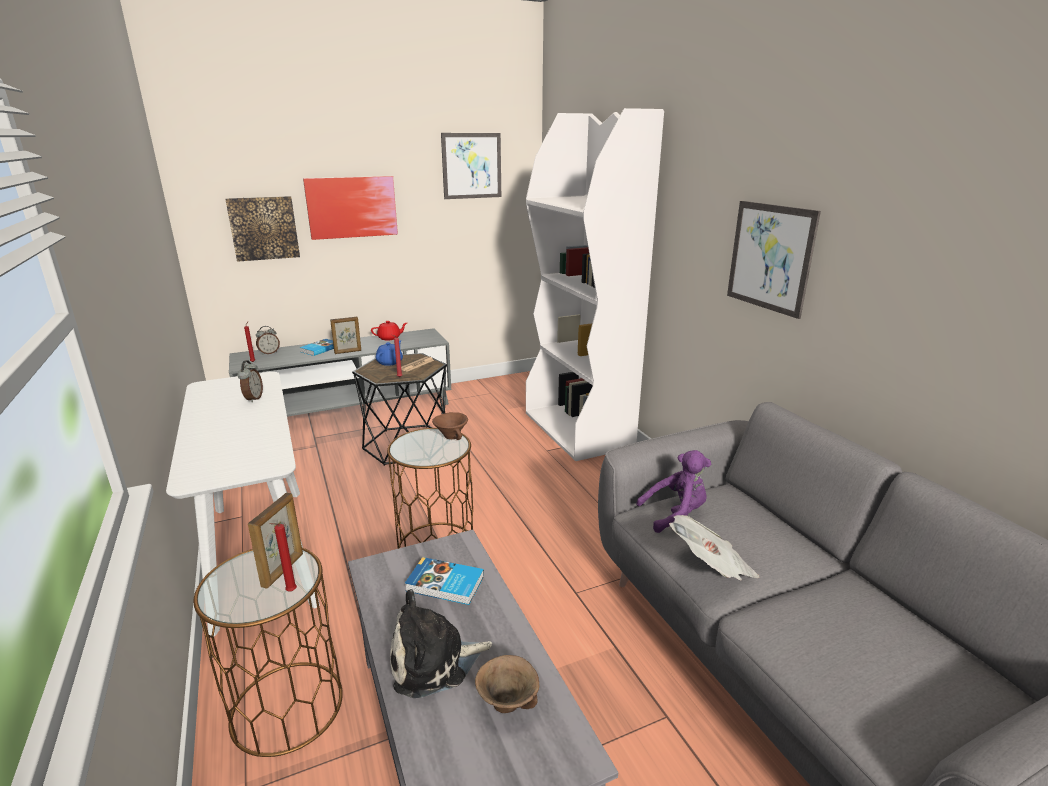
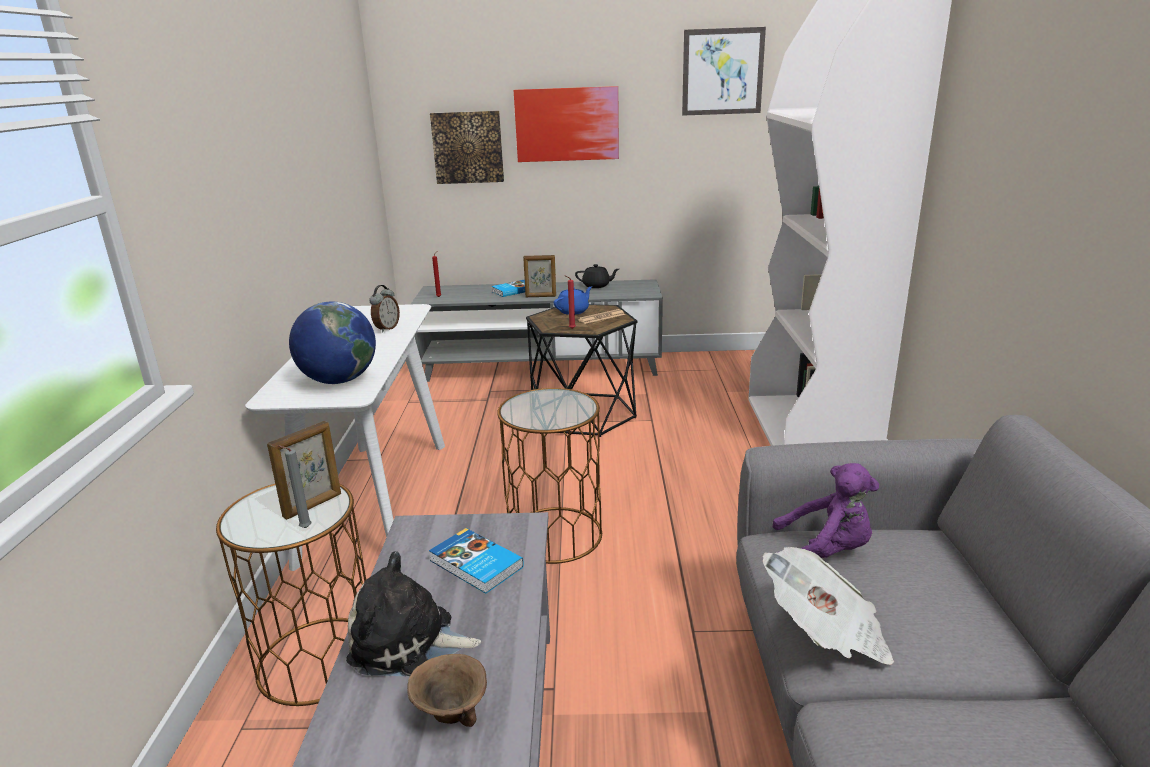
camera: 25 degrees right, 0 degrees up
alarm clock [256,326,280,355] -> none
red candle [269,523,297,591] -> grey candle [278,445,311,528]
red teapot [371,321,407,341] -> black teapot [575,264,619,288]
brown bowl [432,412,468,440] -> none
picture [727,201,821,319] -> none
none -> globe [289,301,376,384]

